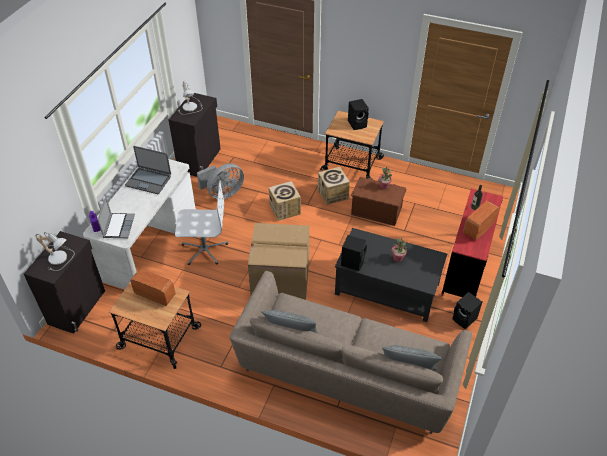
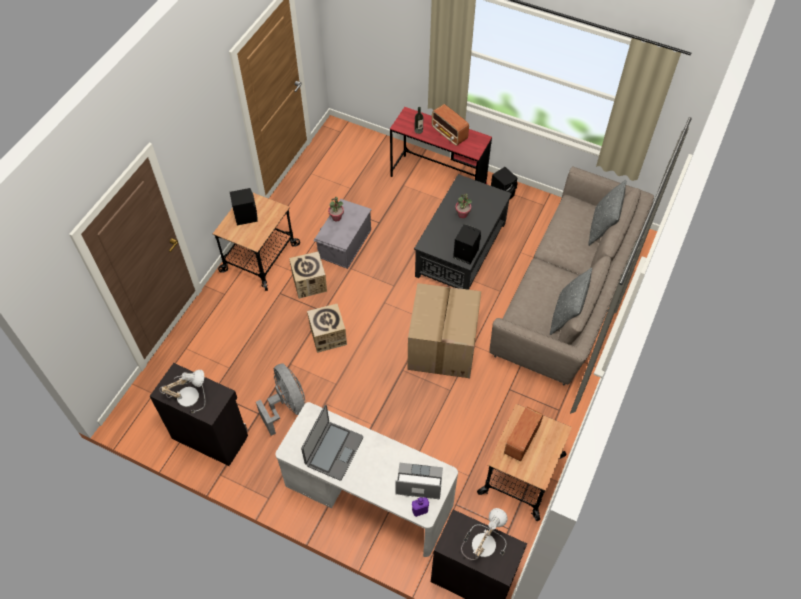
camera: 85 degrees left, 10 degrees up
white office chair [175,181,228,265] -> none
brown storage box [351,177,407,226] -> grey storage box [313,199,372,269]

